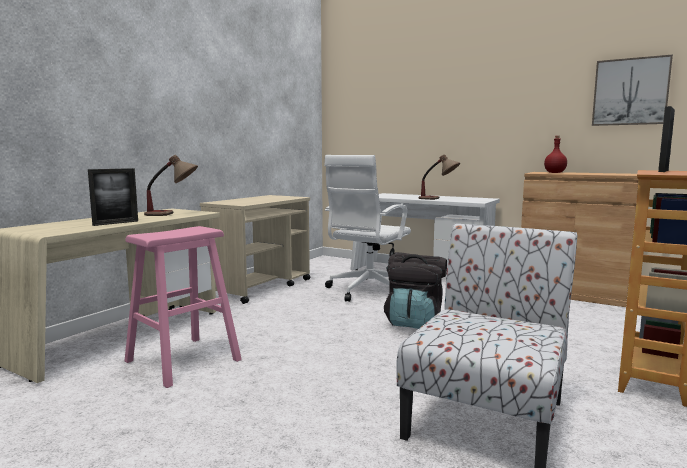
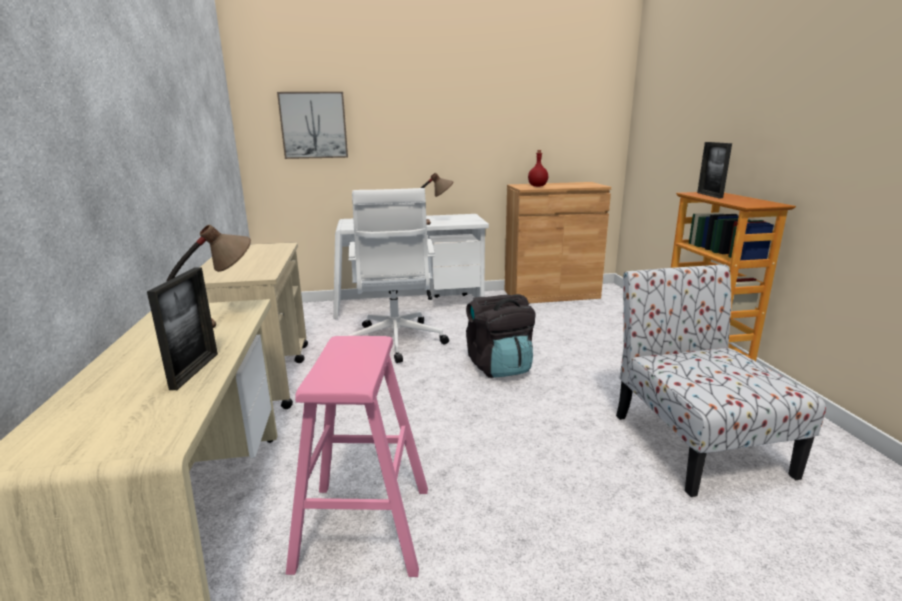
camera: 40 degrees left, 10 degrees up
picture [592,54,673,126] -> picture moved to [277,92,348,159]

